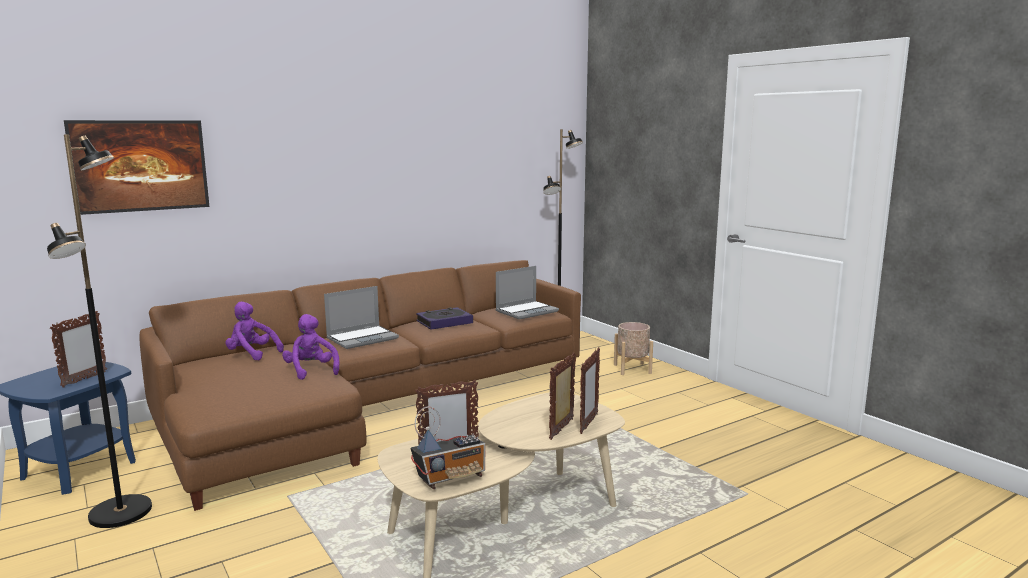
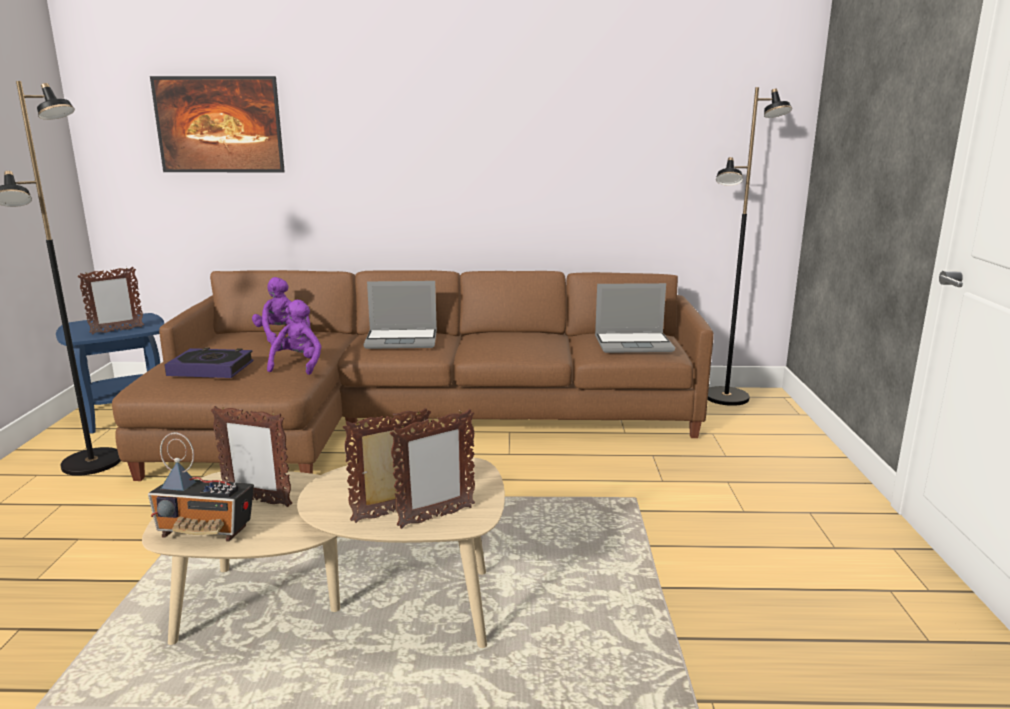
camera: 35 degrees right, 5 degrees up
book [416,307,473,330] -> book moved to [164,347,254,378]
beige planter [614,322,653,375] -> none

